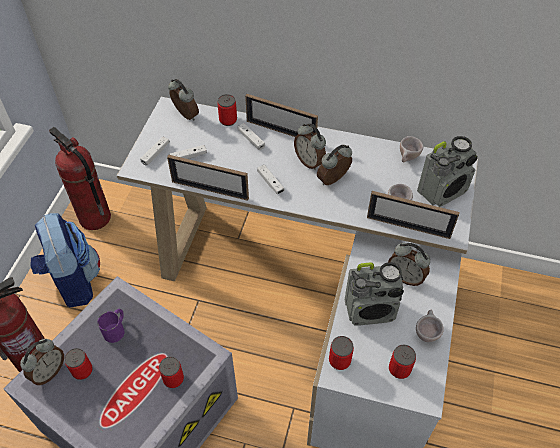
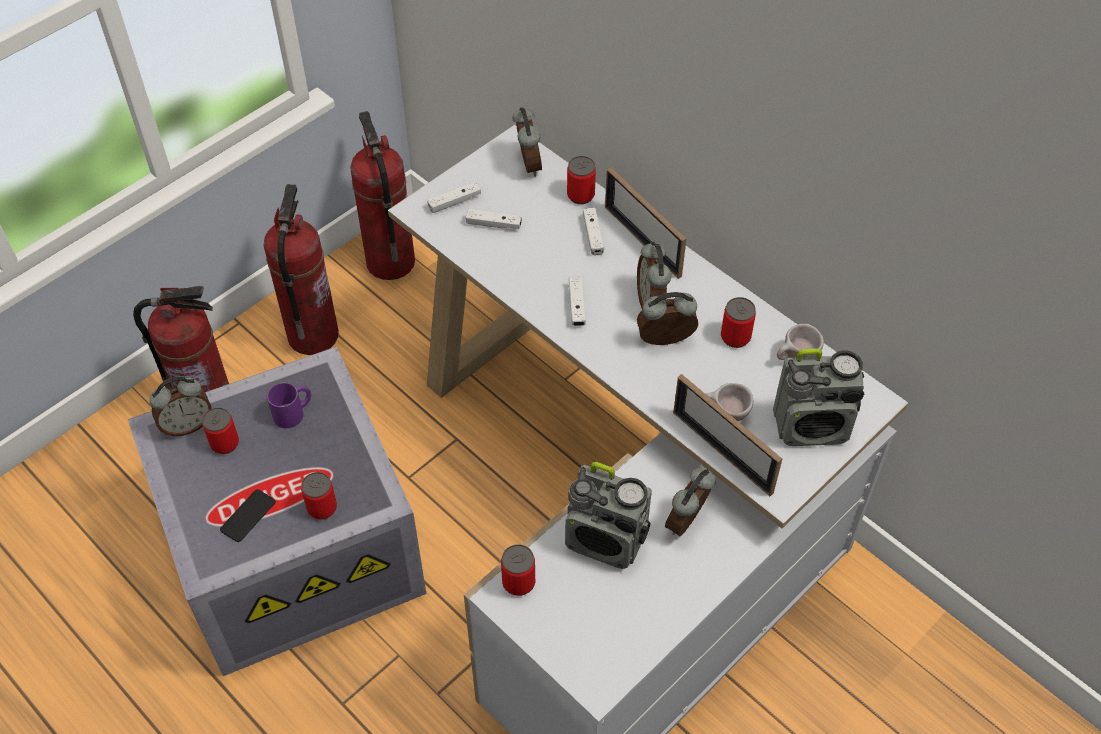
camera: 30 degrees right, 0 degrees up
backpack [30,213,100,307] -> fire extinguisher [264,184,339,355]
picture frame [167,155,249,201] -> none
alarm clock [388,243,430,286] -> alarm clock turned 60 degrees clockwise [665,468,715,536]
can [389,345,416,379] -> can moved to [721,297,756,348]
beige cup [416,310,444,342] -> none
none -> phone [220,489,276,542]

